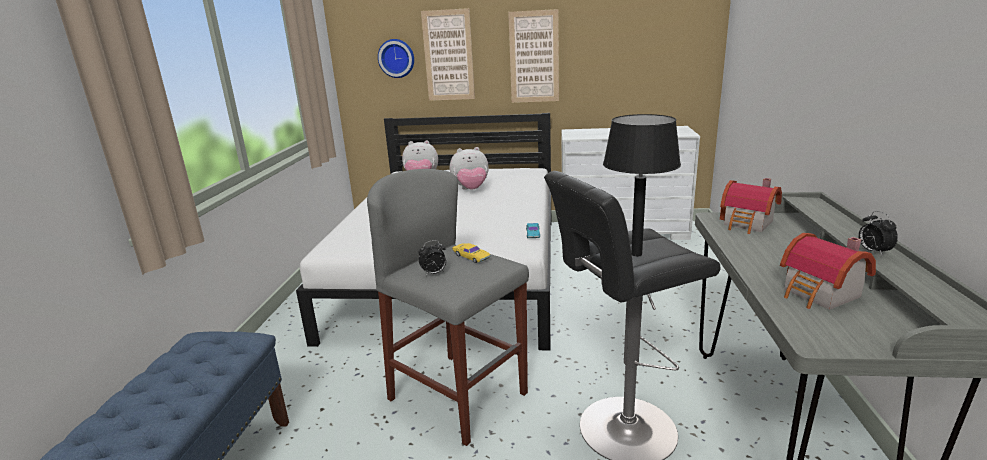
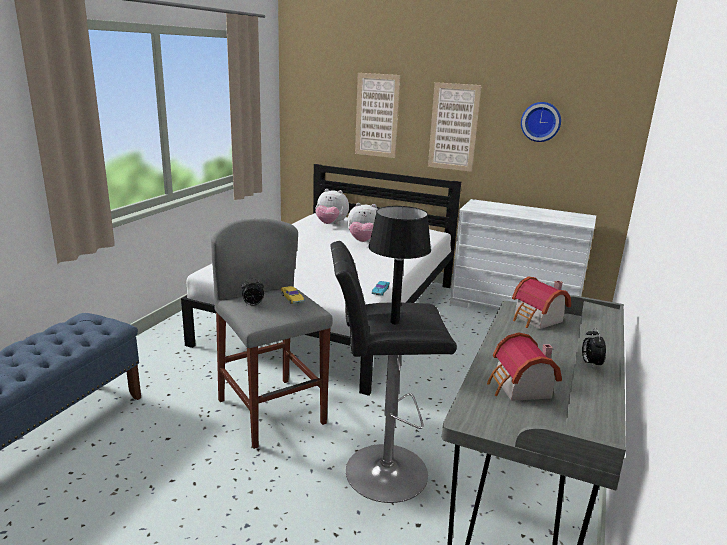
camera: 15 degrees right, 0 degrees up
wall clock [378,39,414,78] -> wall clock moved to [521,102,561,142]

